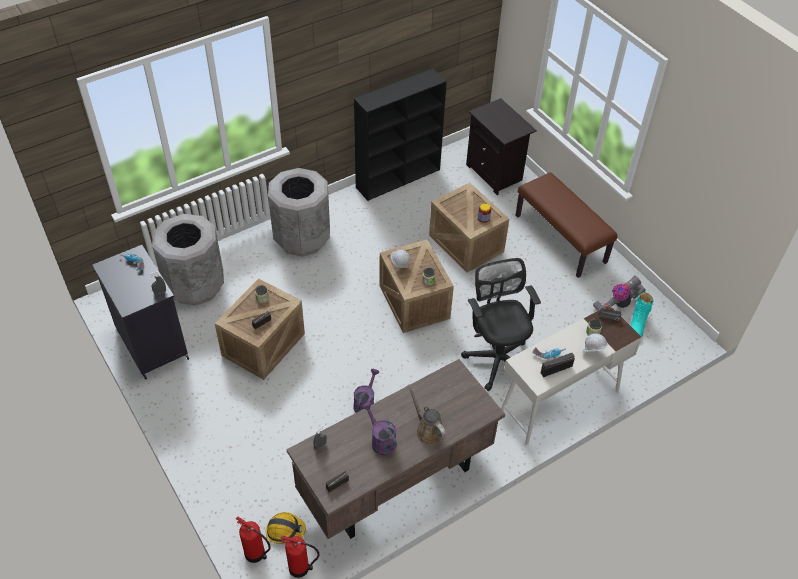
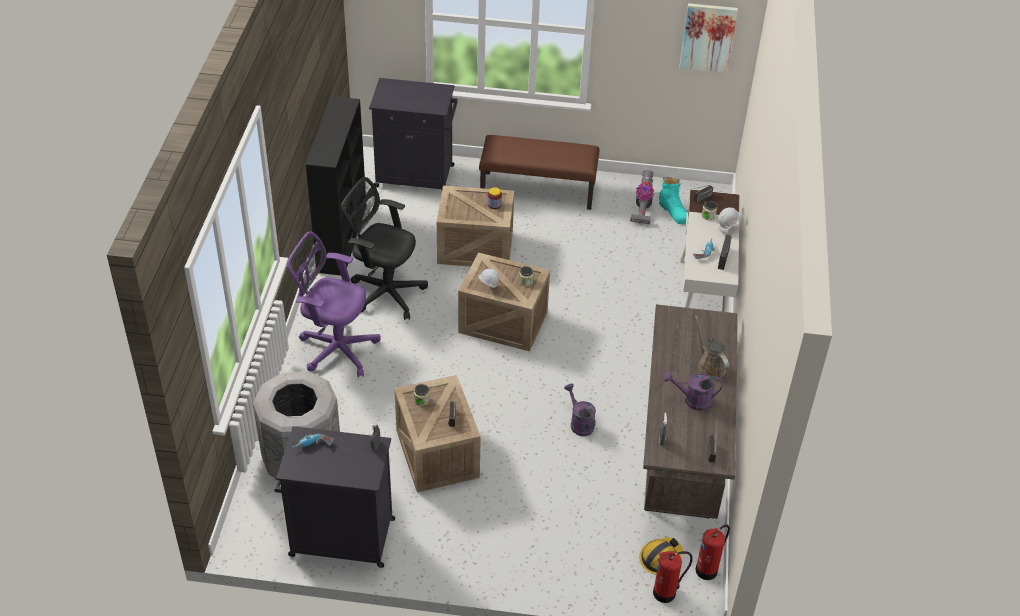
camera: 50 degrees left, 5 degrees down
grey trash can [268,168,330,257] -> purple office chair [287,231,380,377]
brown watering can [408,385,446,445] -> brown watering can turned 60 degrees clockwise [695,315,729,380]
black office chair [461,258,541,391] -> black office chair moved to [341,177,428,320]
black nightstand [466,98,537,195] -> black cabinet [369,78,458,190]
none -> picture [679,3,738,73]

